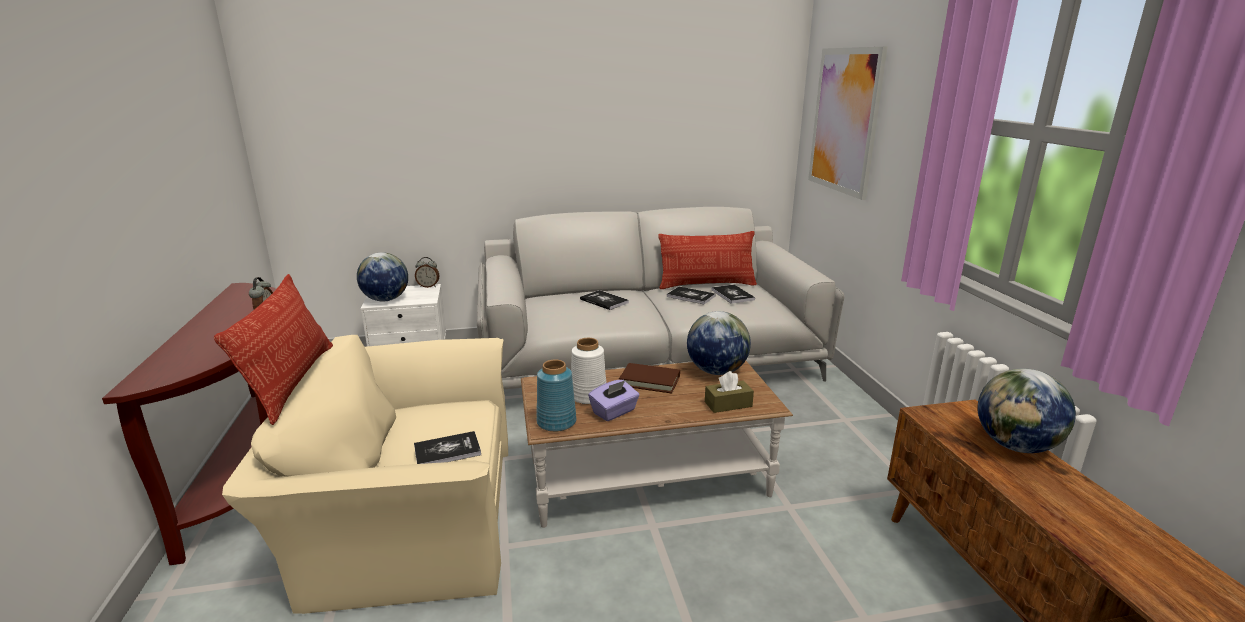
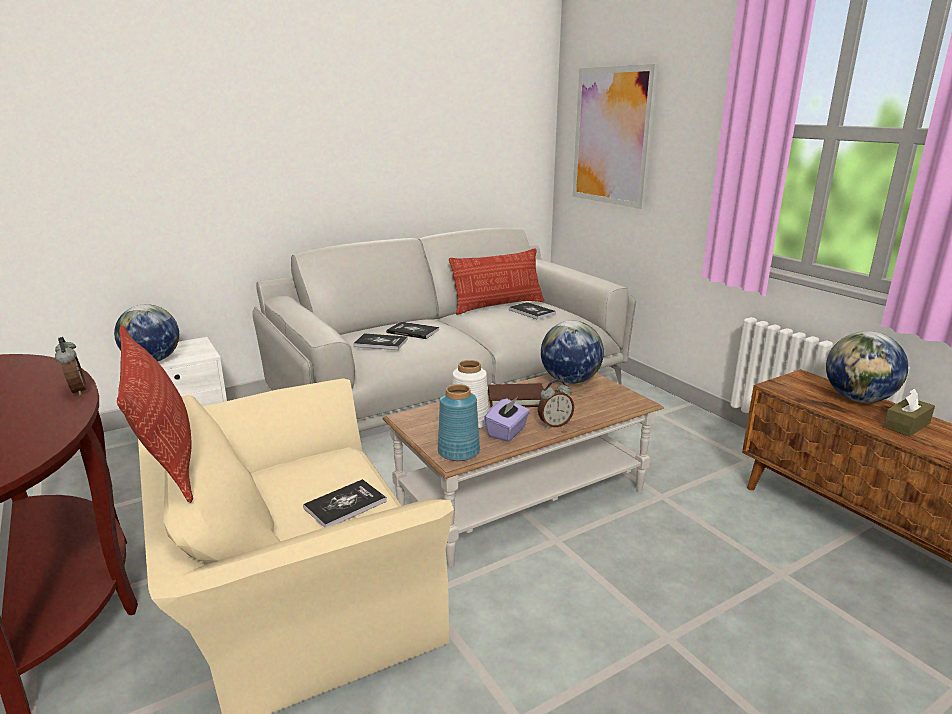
camera: 20 degrees left, 0 degrees up
alarm clock [415,257,439,288] -> alarm clock moved to [538,380,574,428]
book [667,287,715,304] -> book moved to [353,333,408,350]
brown tissue box [705,371,754,413] -> brown tissue box moved to [883,388,935,437]

